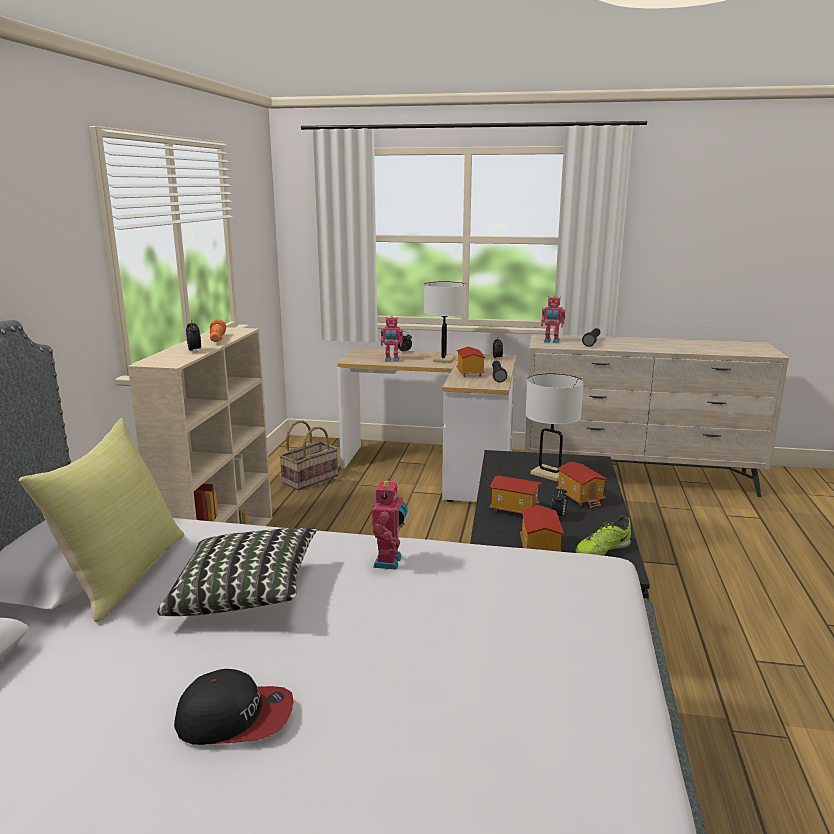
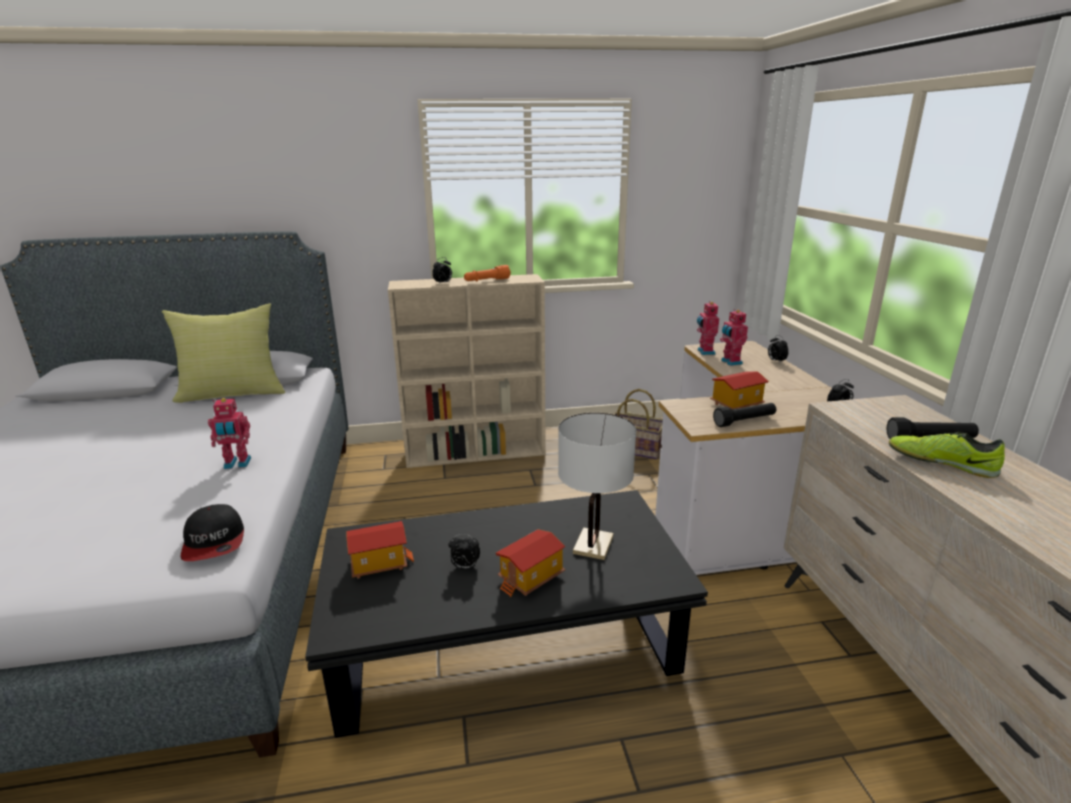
camera: 70 degrees right, 5 degrees up
pillow [157,528,317,616] -> none
cap [174,669,294,745] -> cap moved to [181,504,244,561]
white table lamp [424,281,466,363] -> none
toy house [489,476,542,513] -> none
toy robot [541,296,565,343] -> toy robot moved to [697,301,719,355]
shoe [575,515,631,556] -> shoe moved to [889,432,1005,478]

